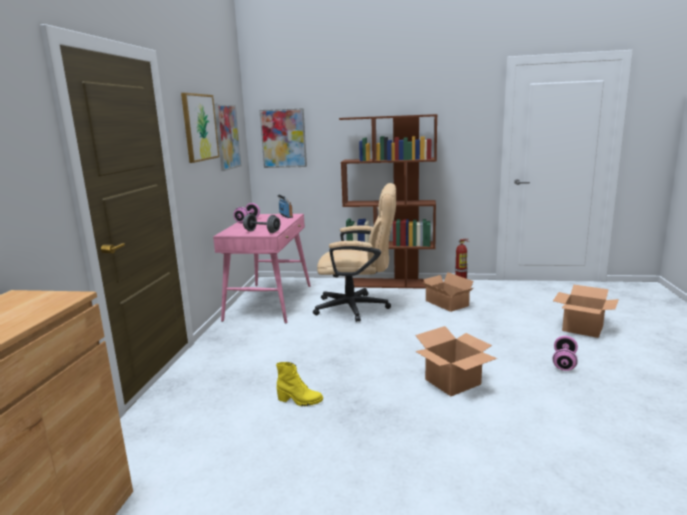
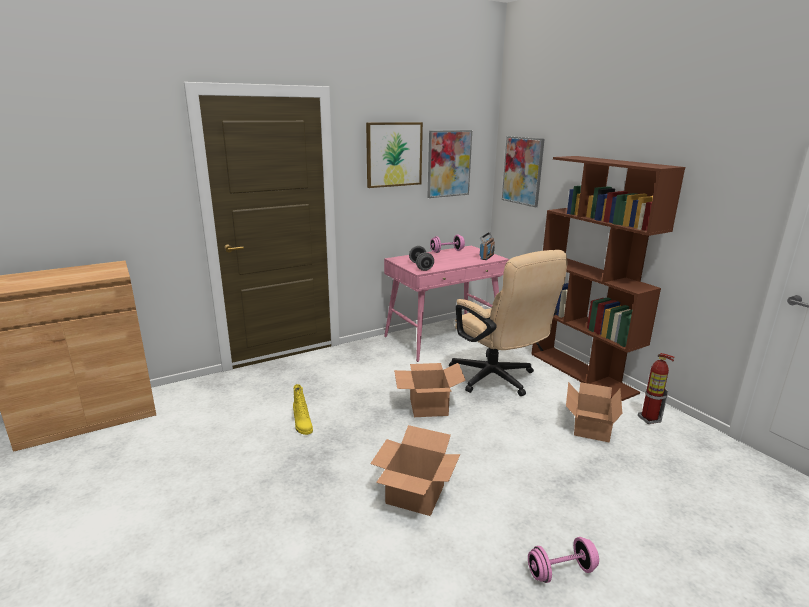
camera: 50 degrees right, 5 degrees up
cardboard box [553,285,619,338] -> cardboard box moved to [394,363,466,417]

